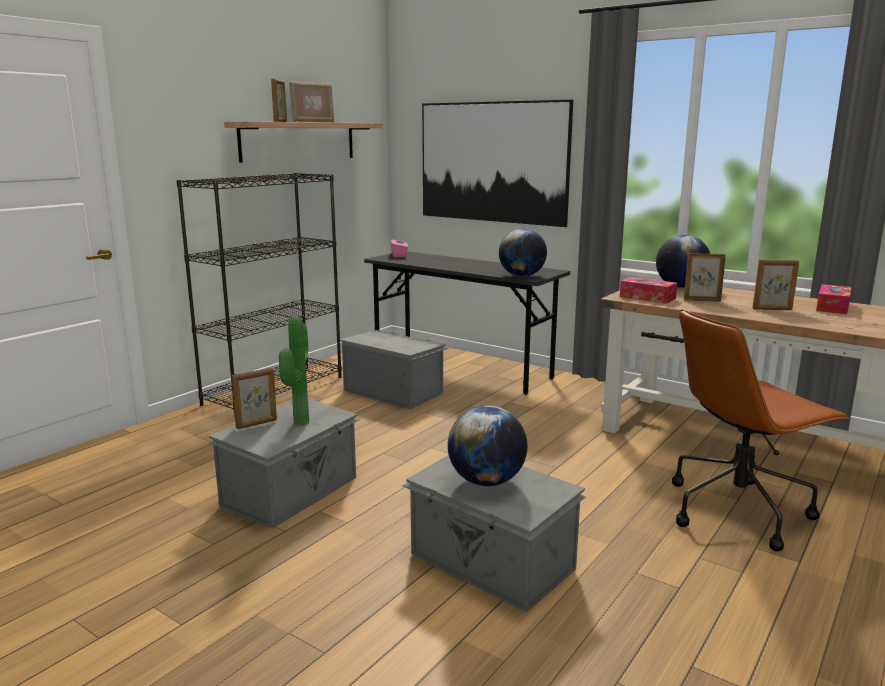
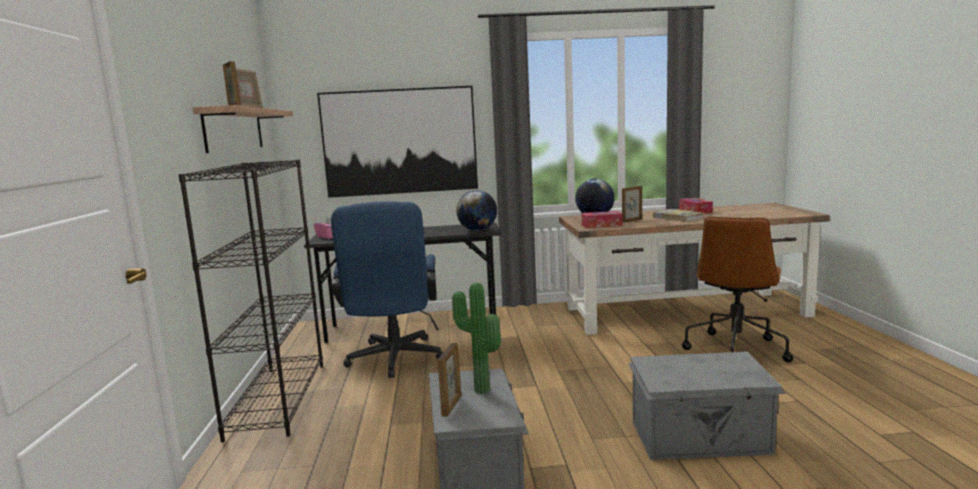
camera: 40 degrees left, 5 degrees down
grey storage box [339,330,448,409] -> blue office chair [331,201,444,378]
globe [448,405,527,486] -> none
picture frame [752,260,799,310] -> book [653,209,703,222]

